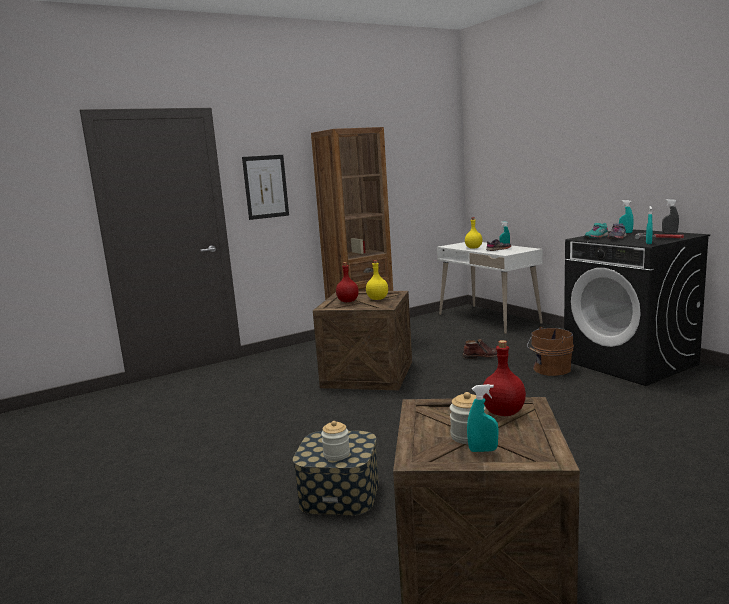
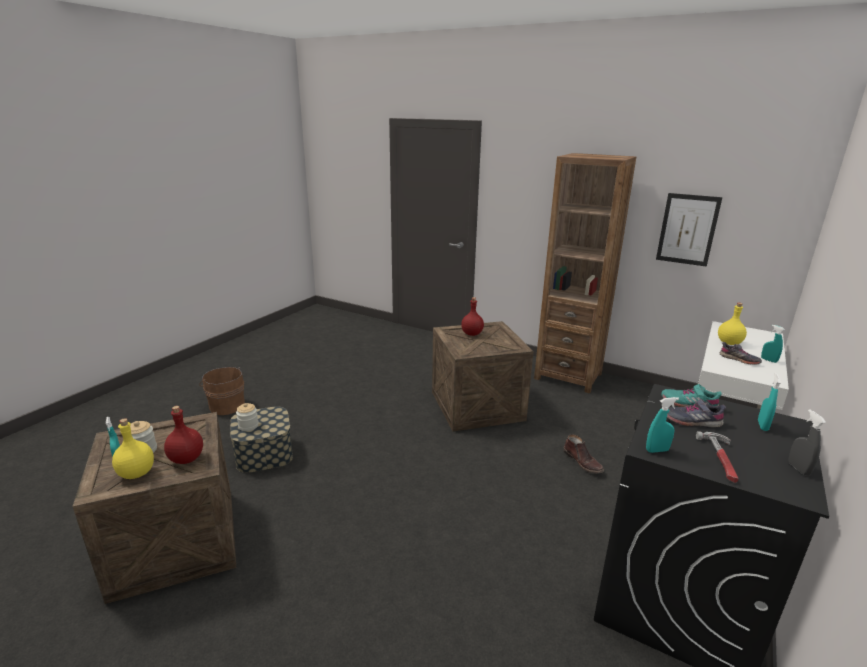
camera: 60 degrees right, 10 degrees up
picture [242,155,289,220] -> picture moved to [656,193,722,267]
yellow bottle [366,260,388,300] -> yellow bottle moved to [112,418,154,479]
brown bucket [527,327,574,376] -> brown bucket moved to [199,367,245,415]

